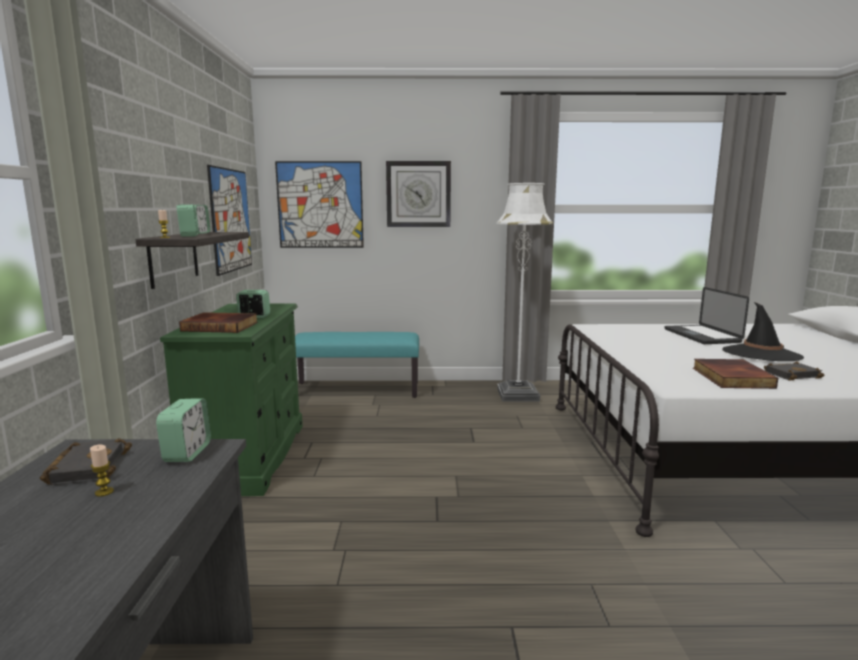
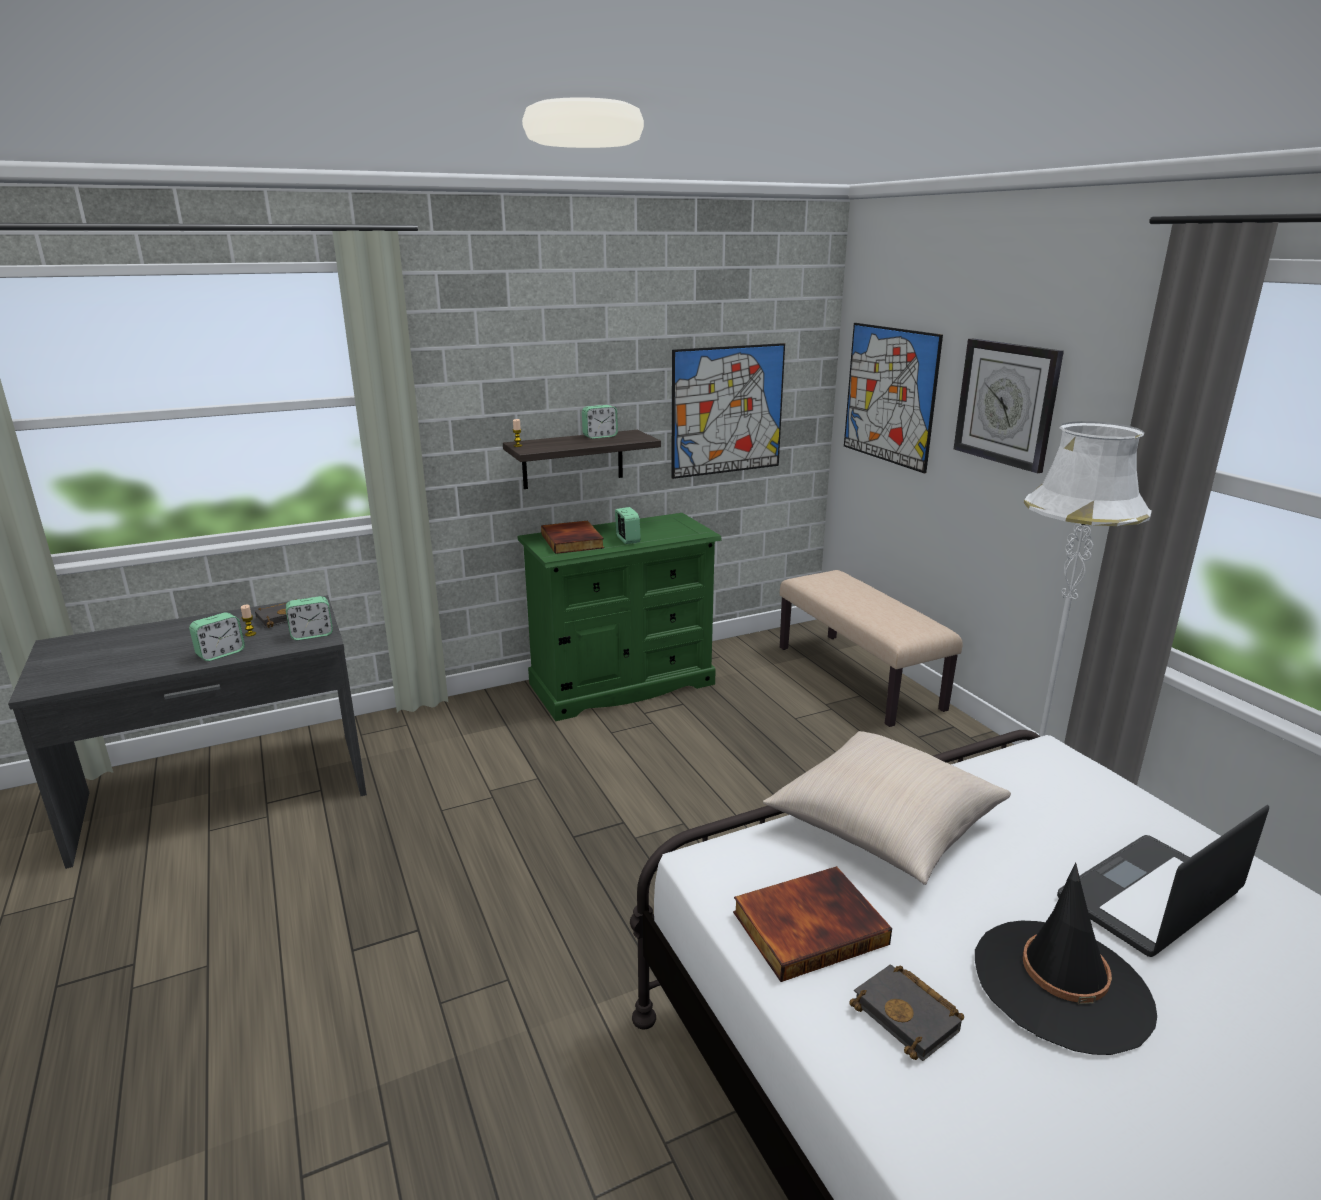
camera: 65 degrees right, 10 degrees up
alarm clock [176,204,198,237] -> alarm clock moved to [189,612,245,661]
turquoise bench [295,332,419,398] -> beige bench [780,570,962,727]
none -> beige pillow [763,731,1011,885]

